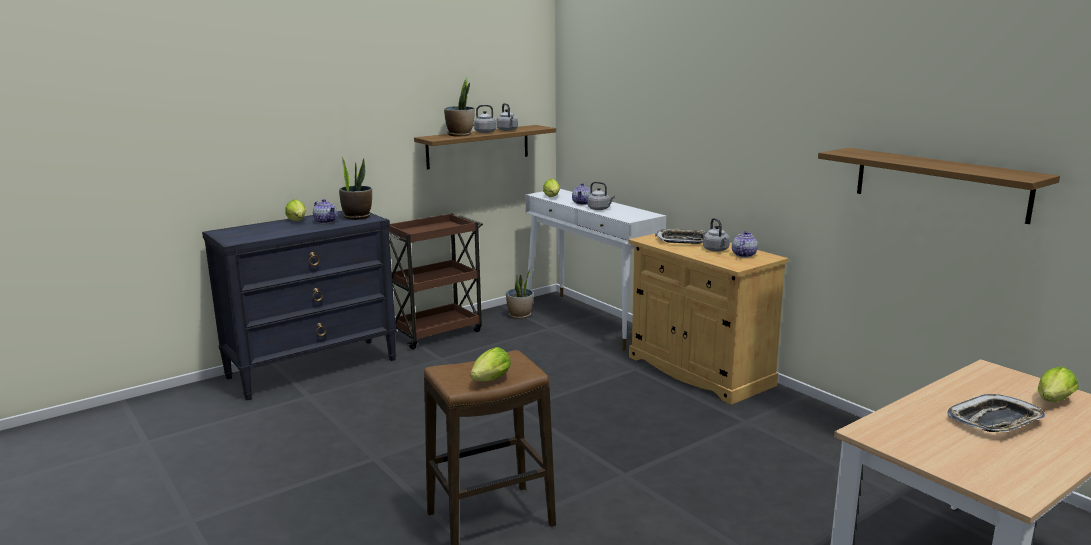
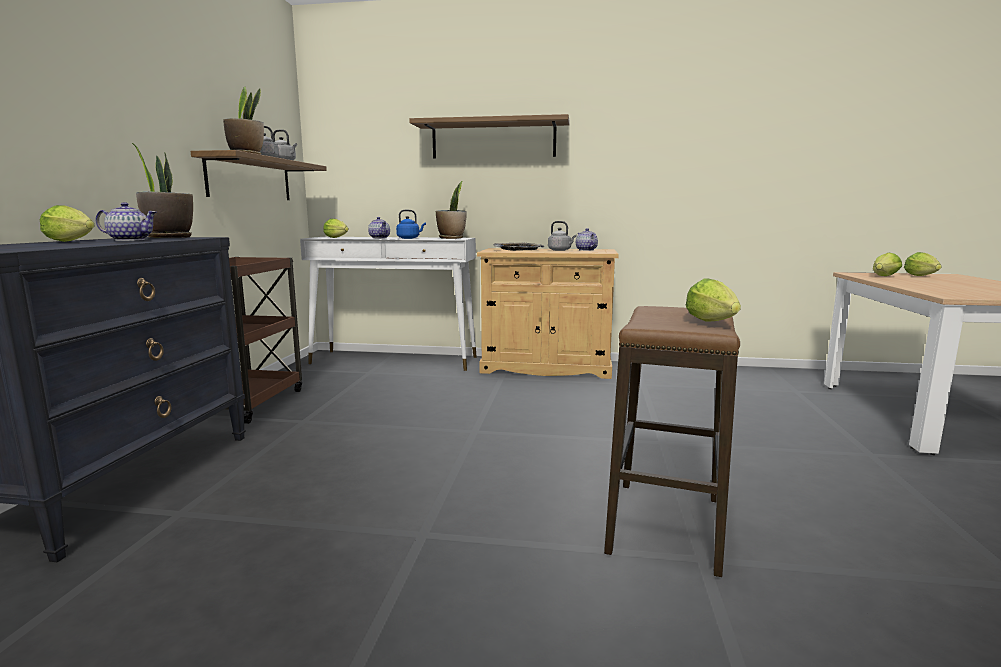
camera: 45 degrees left, 5 degrees down
potted plant [506,267,533,319] -> potted plant moved to [436,181,467,239]
grey kettle [588,182,615,210] -> blue kettle [396,210,426,239]
shelf [818,148,1060,224] -> shelf moved to [409,114,570,159]
tray [947,394,1045,432] -> none
none -> lettuce [873,253,902,276]

